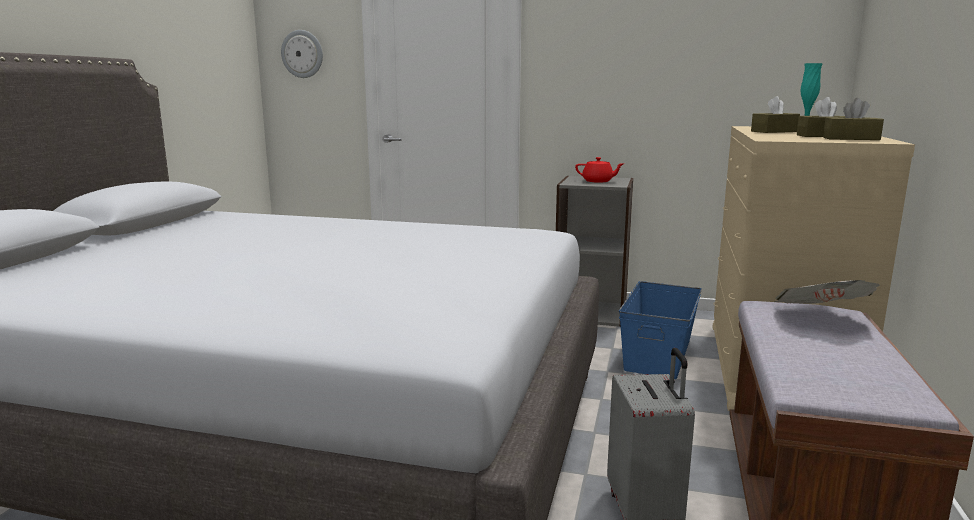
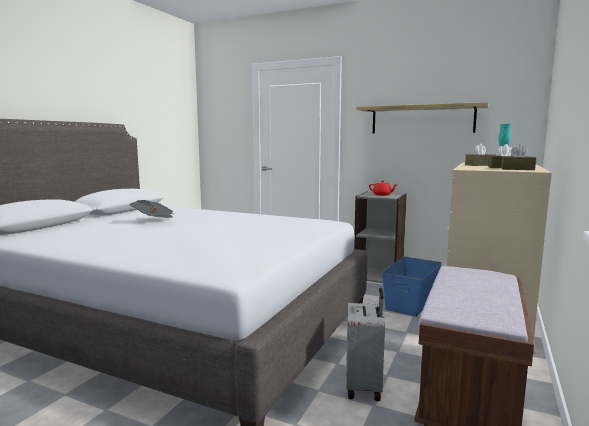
camera: 10 degrees right, 5 degrees down
wall clock [281,30,323,78] -> none
newspaper [774,280,880,304] -> newspaper moved to [129,200,173,218]
none -> shelf [356,102,488,133]

